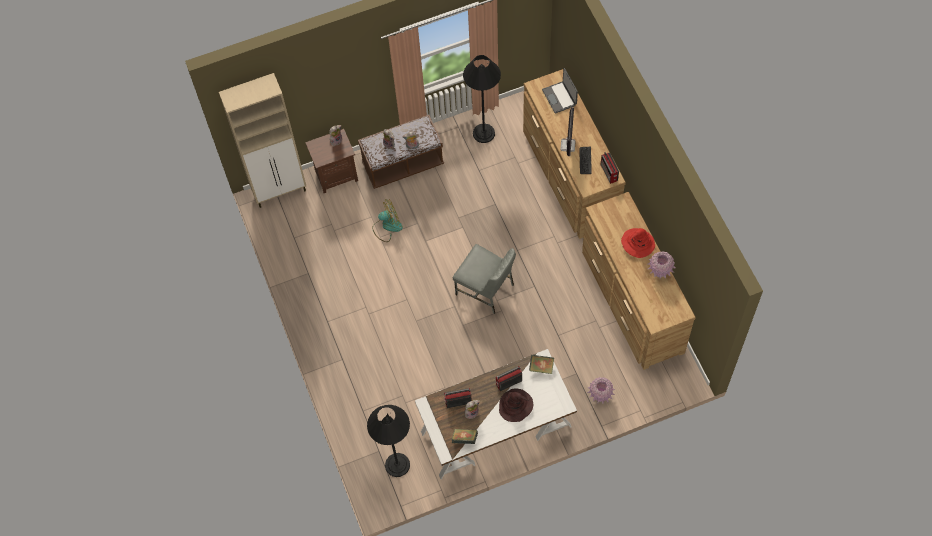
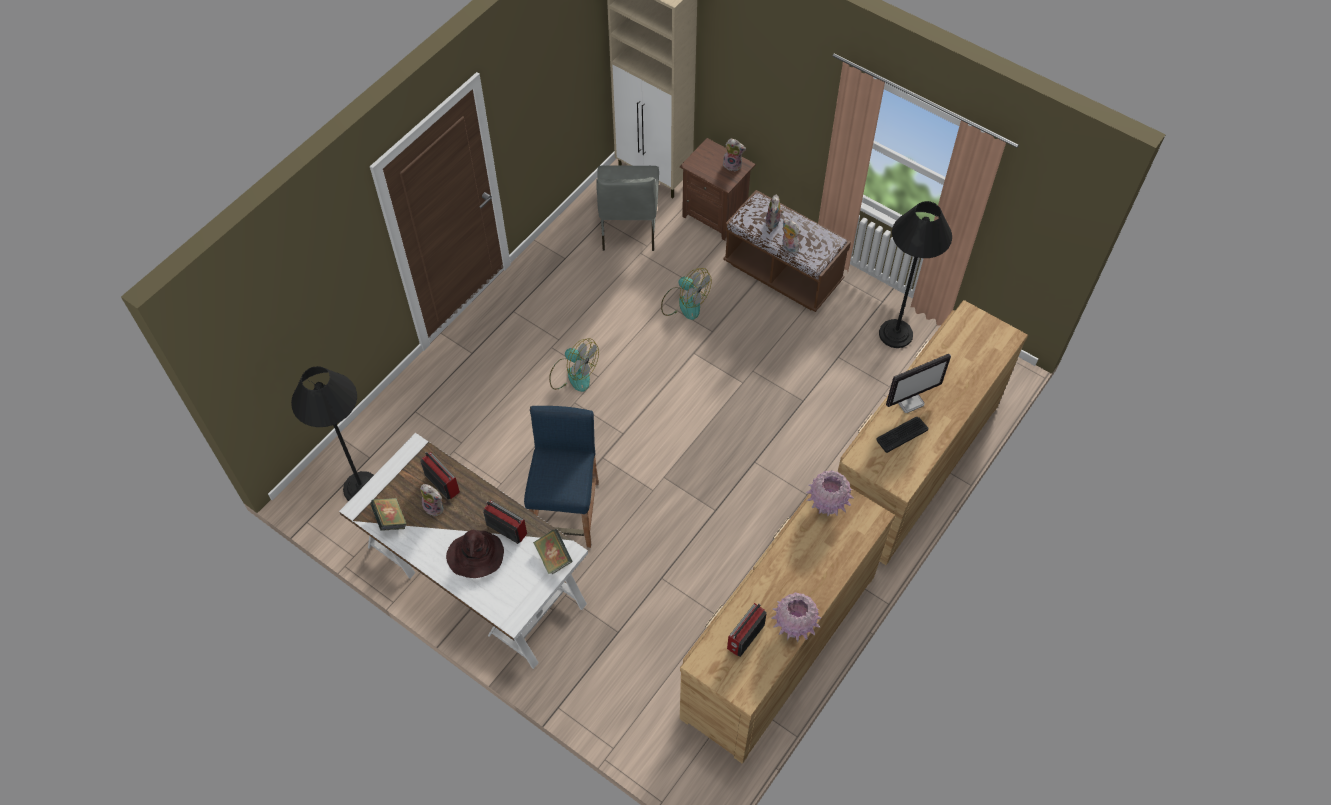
camera: 55 degrees right, 5 degrees down
grey chair [453,244,516,314] -> grey chair moved to [596,165,659,251]
laptop [542,68,578,113] -> none
pink vase [587,377,615,404] -> pink vase moved to [805,470,853,516]
radio [601,152,619,184] -> radio moved to [727,603,767,657]
red hat [621,228,655,258] -> none
none -> blue stool [524,406,599,548]
none -> fan [549,338,599,392]

